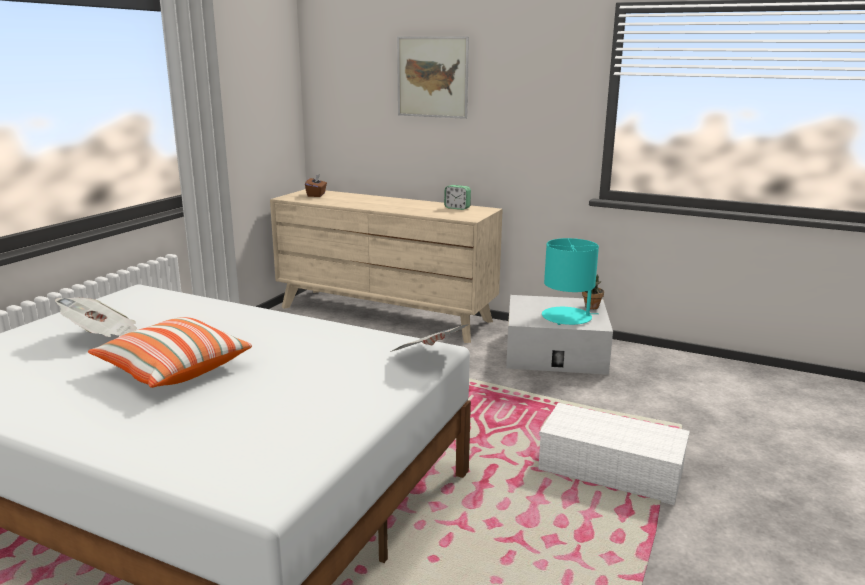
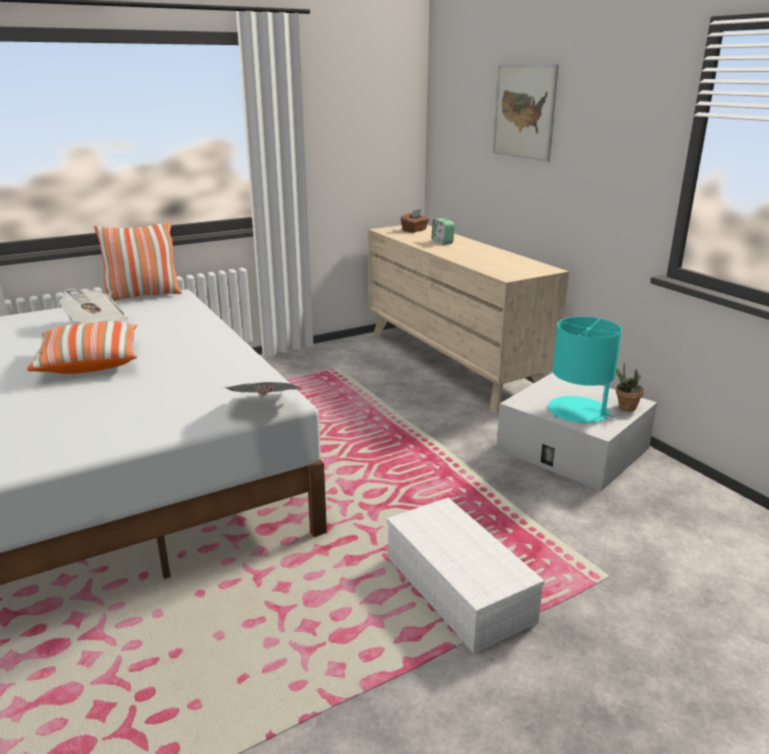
camera: 35 degrees right, 5 degrees up
alarm clock [444,185,471,210] -> alarm clock moved to [432,218,455,245]
none -> pillow [94,222,182,301]

